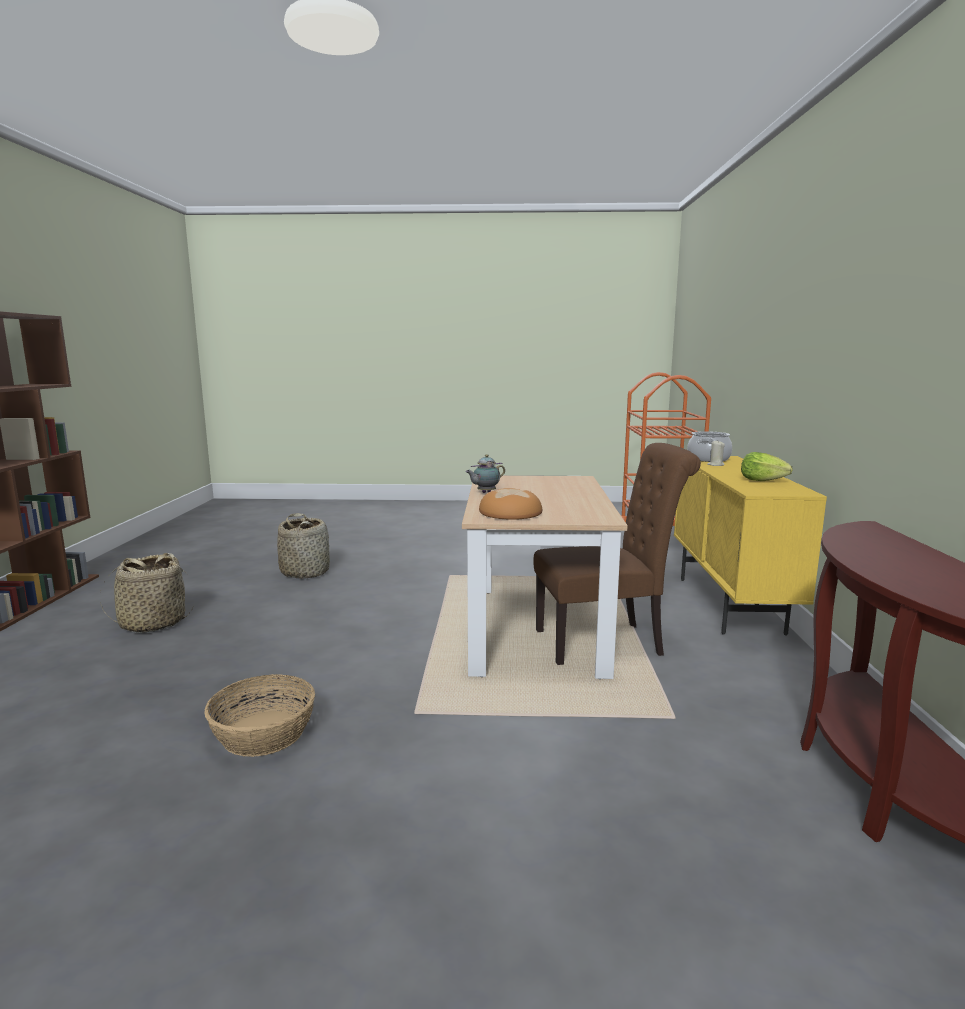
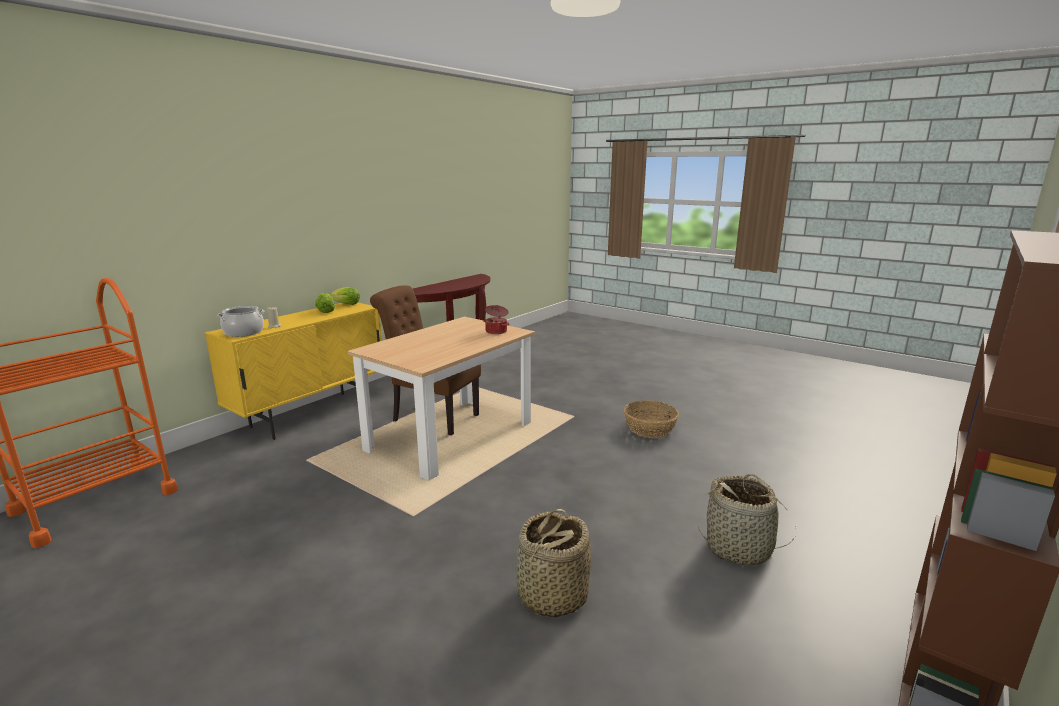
camera: 145 degrees left, 5 degrees up
teapot [466,454,505,493] -> none
bread [479,488,542,520] -> cooking pot [483,305,510,334]
none -> lettuce [330,287,360,305]

